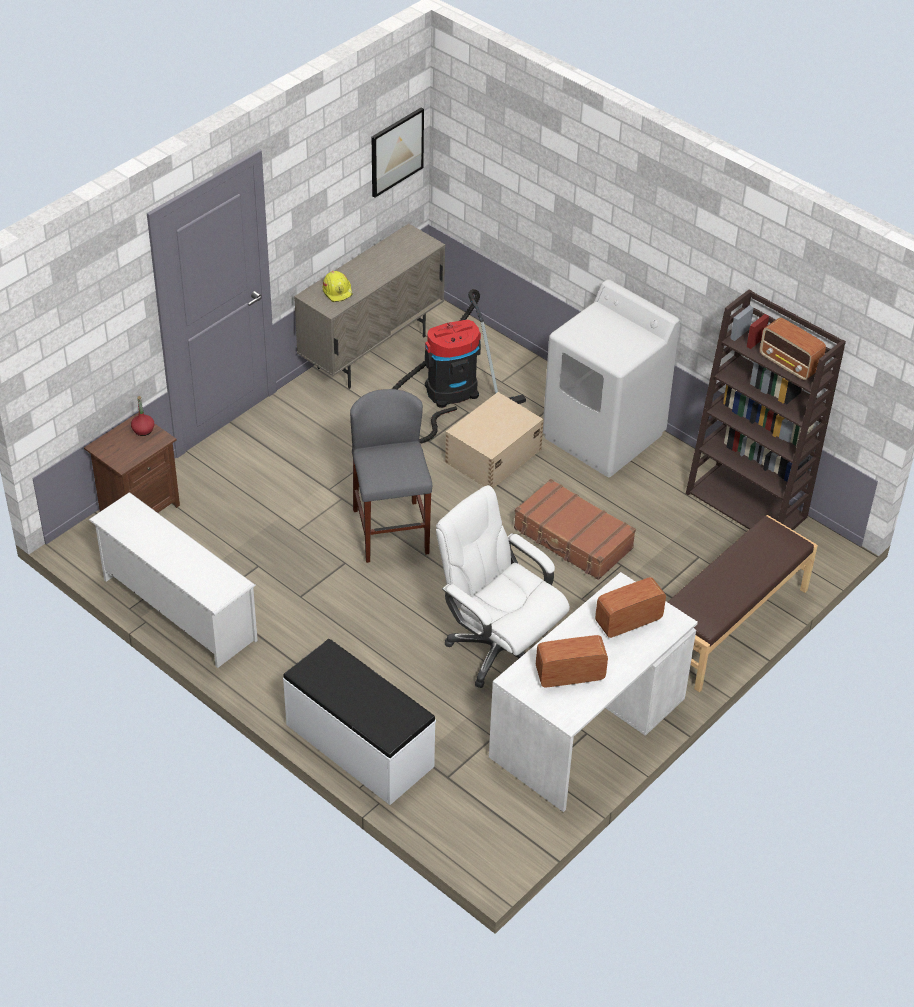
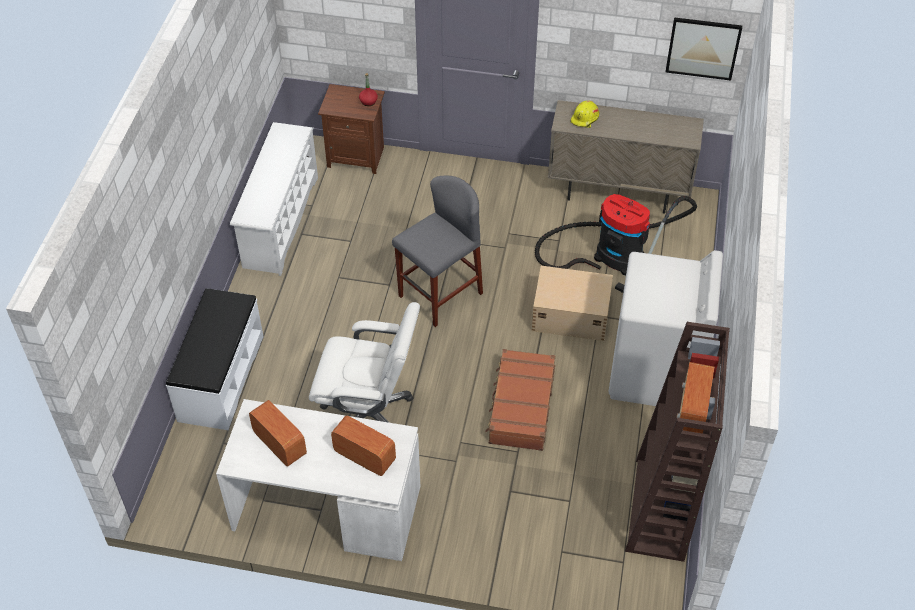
camera: 60 degrees right, 5 degrees up
white office chair [436,485,570,688] -> white office chair turned 90 degrees clockwise [309,302,420,423]
brown bench [668,515,818,692] -> none

